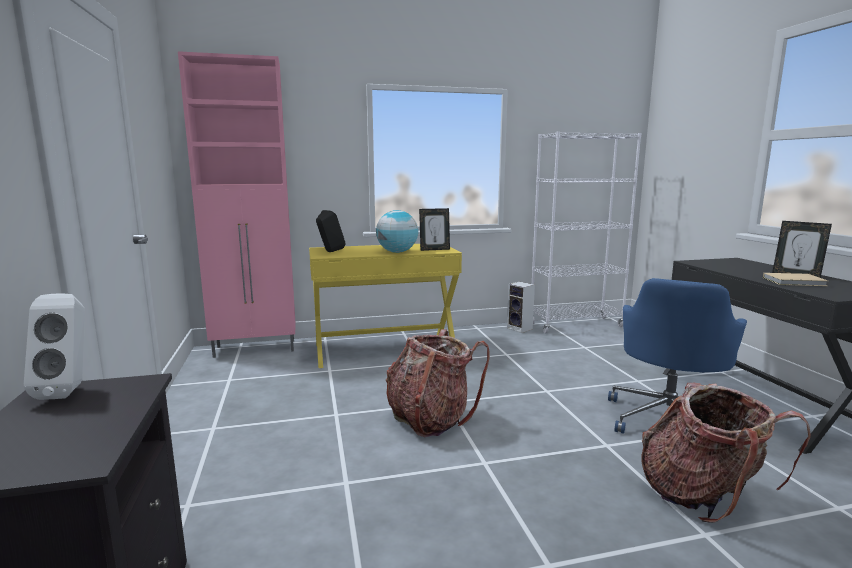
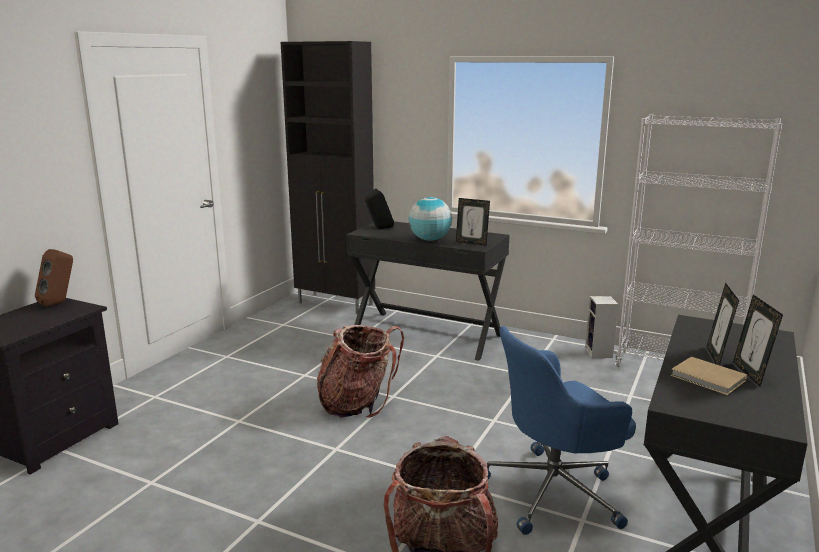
camera: 40 degrees right, 5 degrees up
white speaker [24,293,85,400] -> brown speaker [35,249,73,307]
pink cabinet [178,51,296,358] -> black cabinet [281,41,375,314]
yellow desk [309,244,462,368] -> black desk [347,221,510,361]
none -> picture frame [707,283,739,365]

